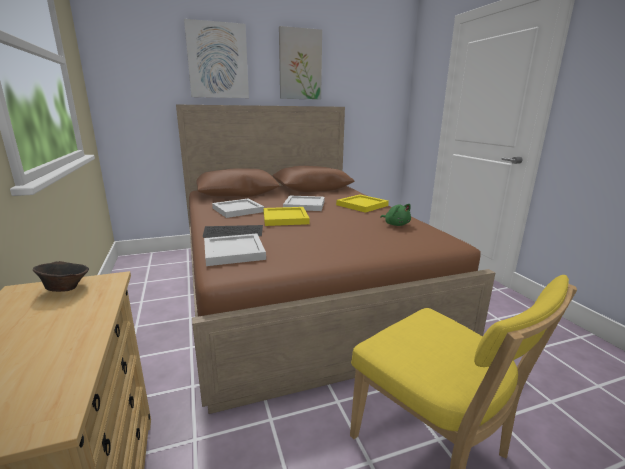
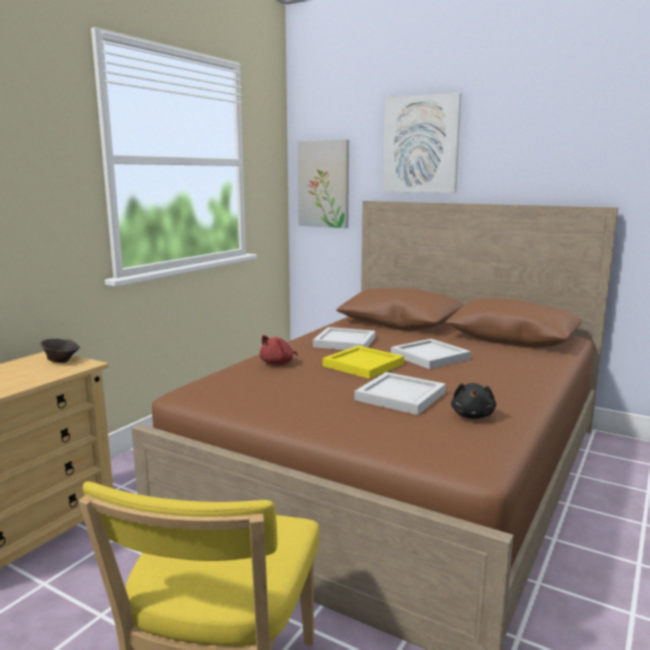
camera: 50 degrees right, 5 degrees down
keyboard [203,225,263,238] -> red plush toy [260,335,297,365]
white tray [204,233,266,266] -> white tray moved to [354,372,446,415]
picture [279,26,322,100] -> picture moved to [298,140,349,228]
yellow tray [336,194,389,213] -> none
green plush toy [380,204,411,226] -> black plush toy [451,383,496,419]

